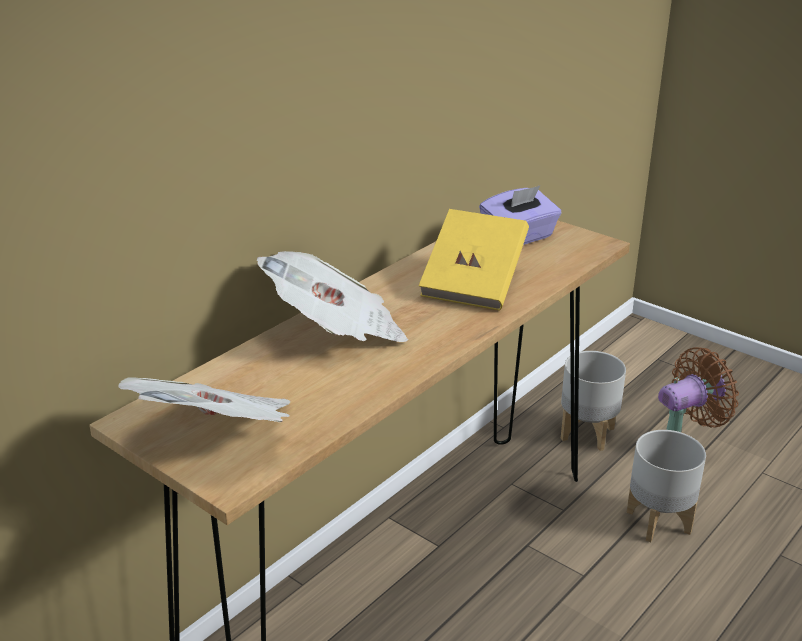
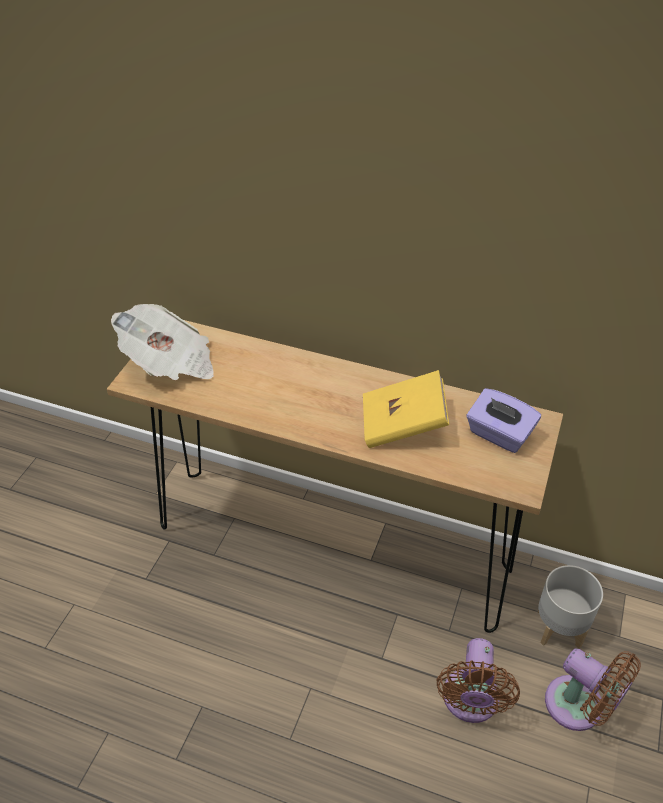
camera: 70 degrees right, 15 degrees up
newspaper [257,251,409,342] -> none
grey planter [626,430,706,543] -> brown fan [437,638,520,723]

